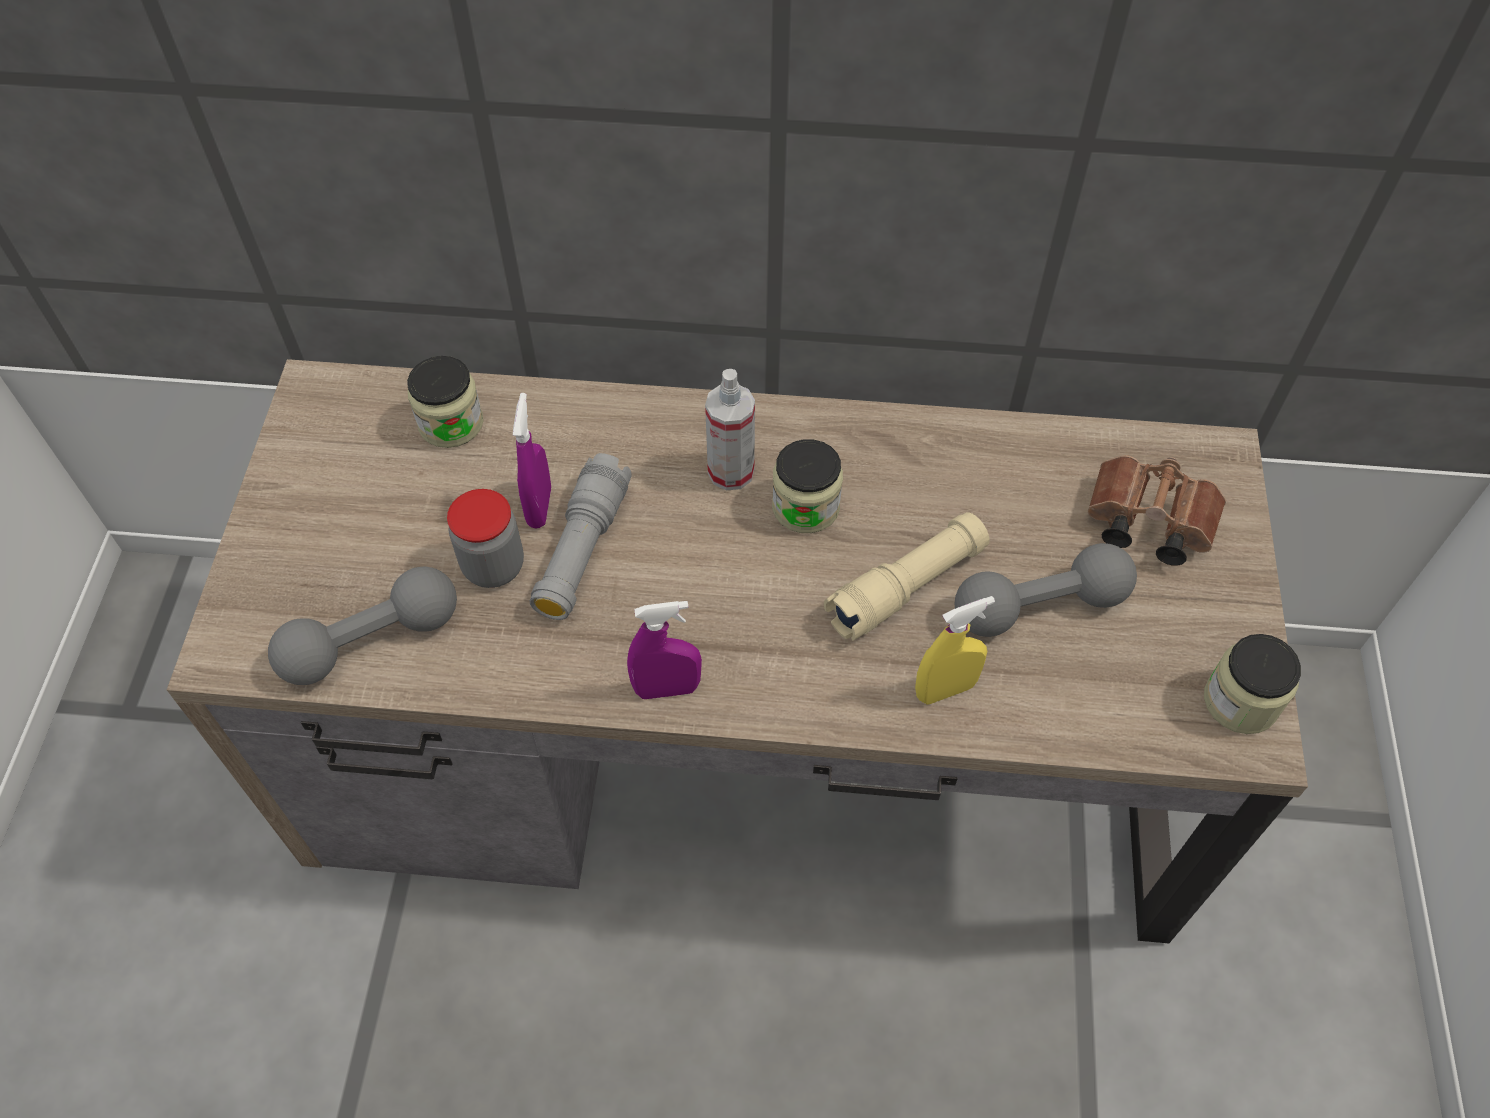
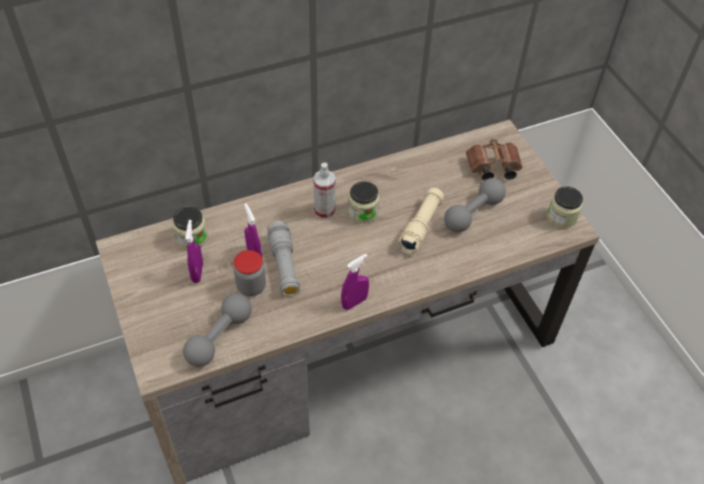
camera: 30 degrees left, 5 degrees down
yellow spray bottle [915,596,995,705] -> none
none -> purple spray bottle [185,220,203,283]

